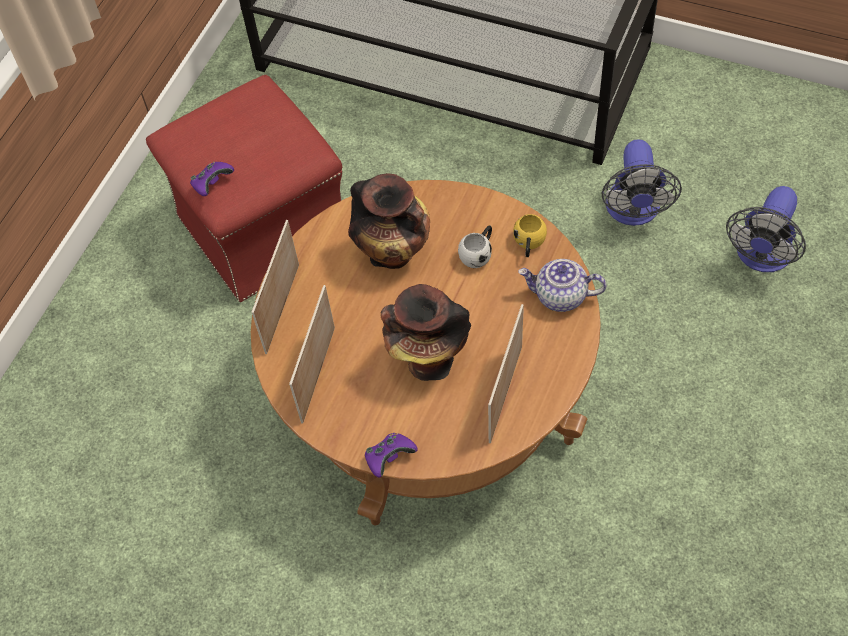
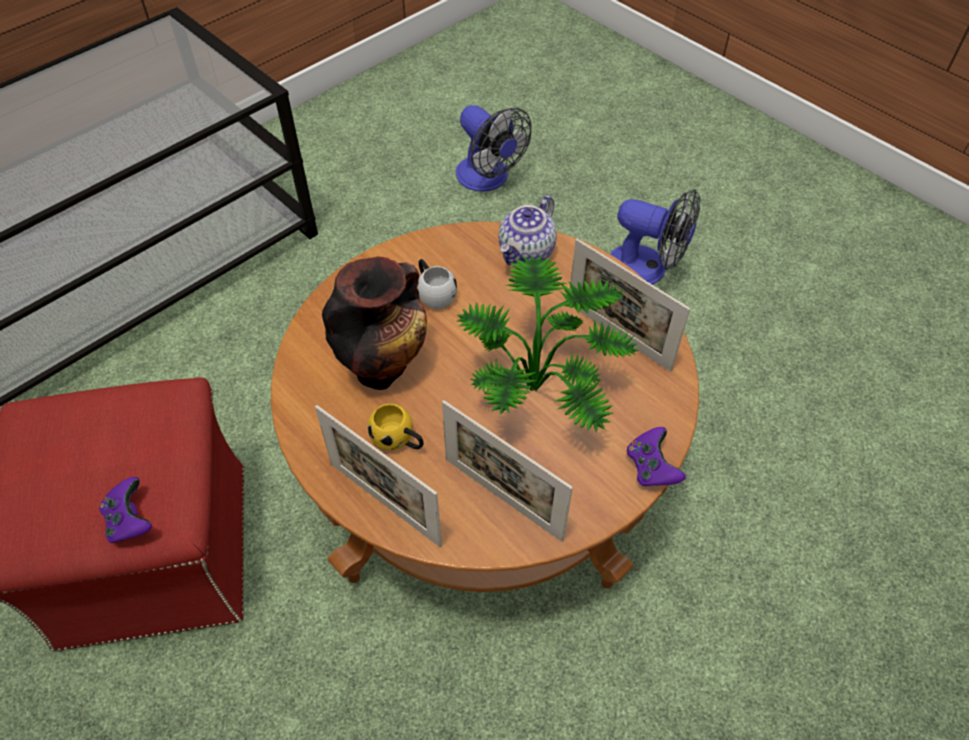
camera: 70 degrees left, 5 degrees down
vase [381,284,471,381] -> potted plant [457,256,639,433]
yellow mug [513,214,547,257] -> yellow mug moved to [367,403,424,451]
fan [602,139,682,226] -> fan moved to [610,189,700,285]

